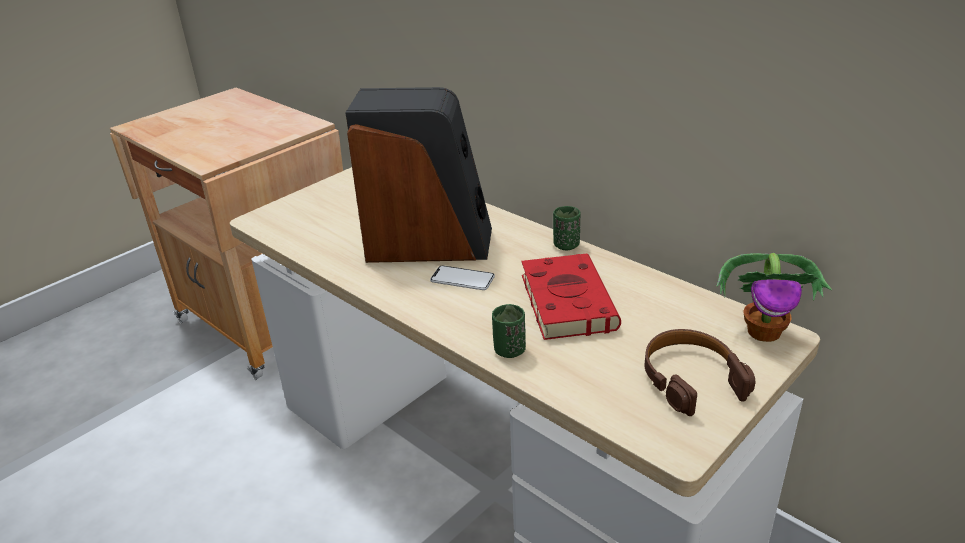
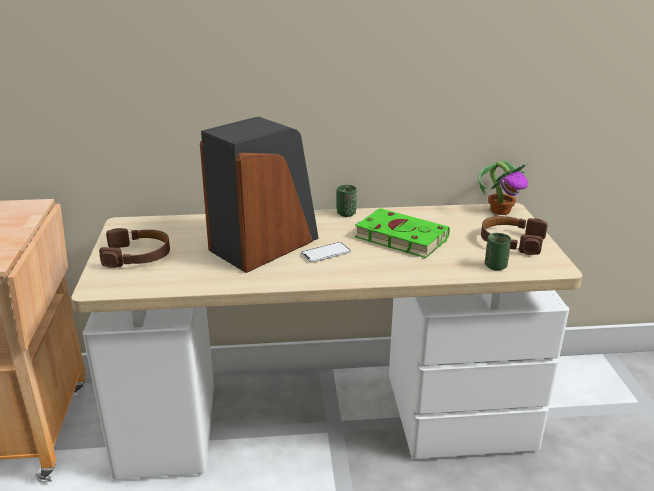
camera: 50 degrees left, 5 degrees down
green cup [492,304,526,358] -> green cup moved to [485,233,511,271]
red book [522,254,621,340] -> green book [355,208,450,258]
none -> brown headphones [99,228,170,268]

